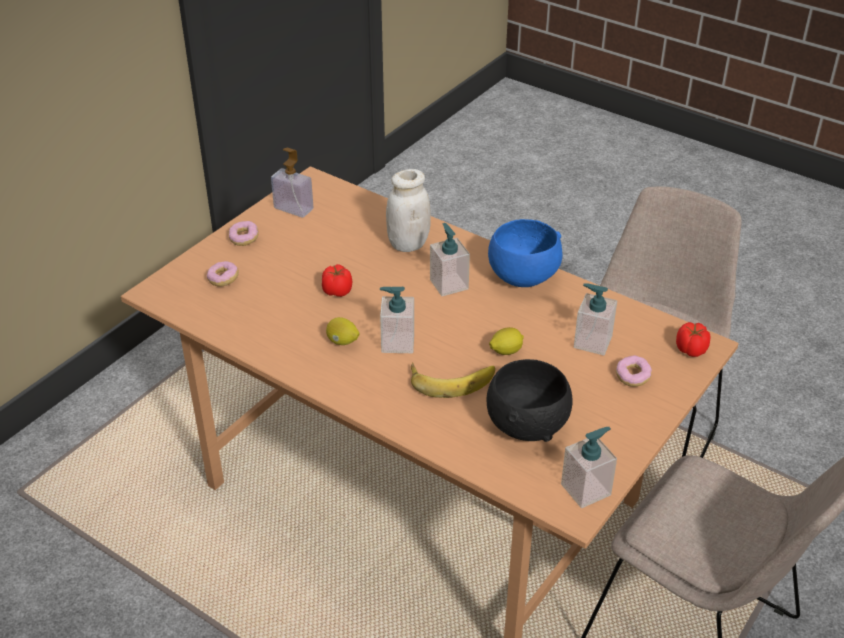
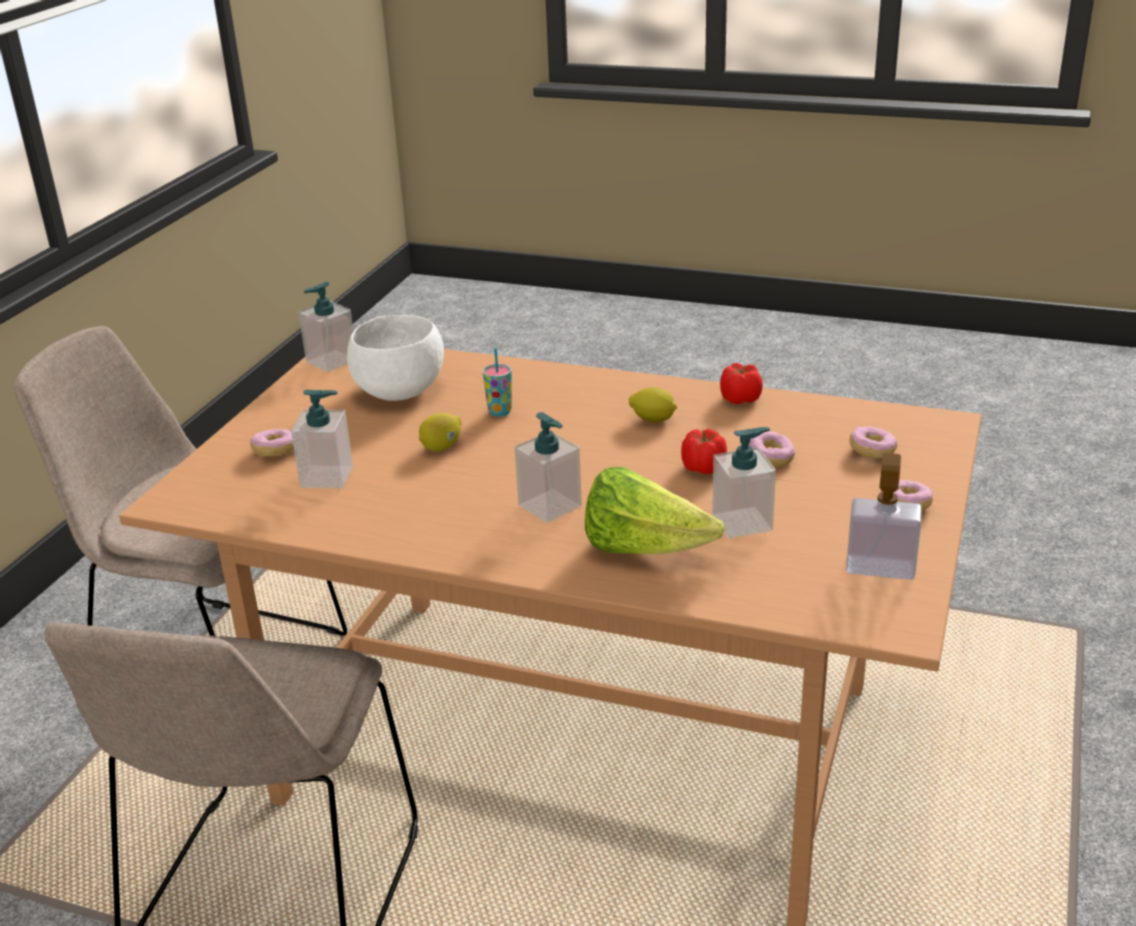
camera: 165 degrees right, 10 degrees down
soap dispenser [380,287,414,353] -> soap dispenser moved to [712,427,776,538]
white jar [386,169,431,252] -> lettuce [585,467,725,554]
banana [411,362,495,398] -> cup [483,348,512,417]
black bowl [487,359,573,442] -> white bowl [347,315,444,401]
blue bowl [488,219,562,287] -> none
tomato [676,322,711,357] -> tomato moved to [720,363,763,404]
none -> donut [748,432,795,467]

